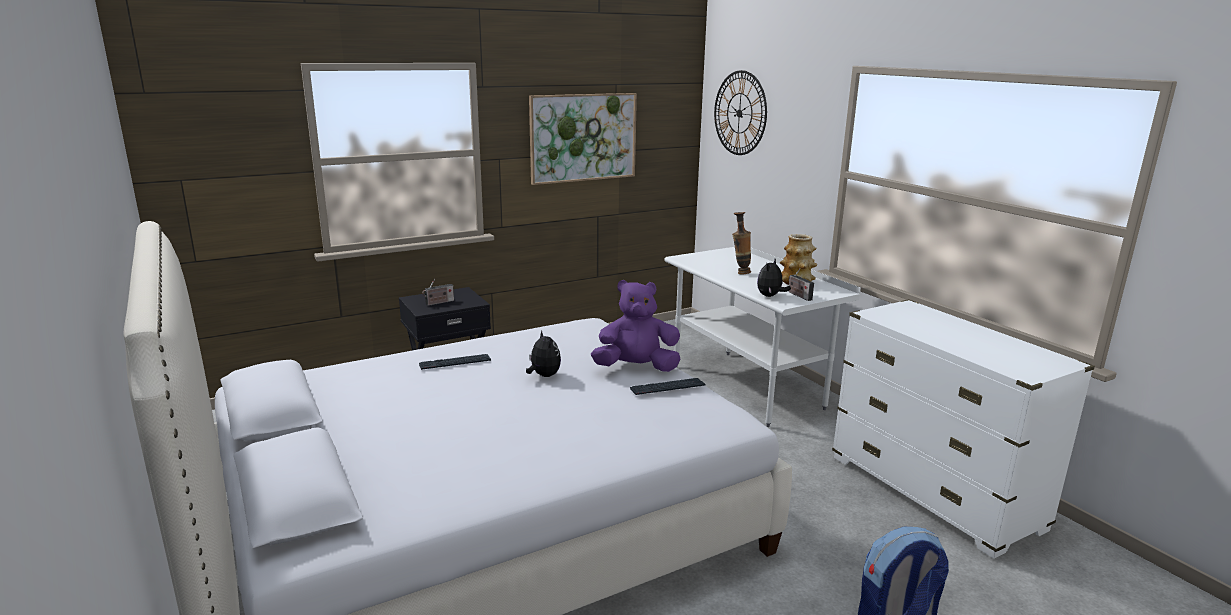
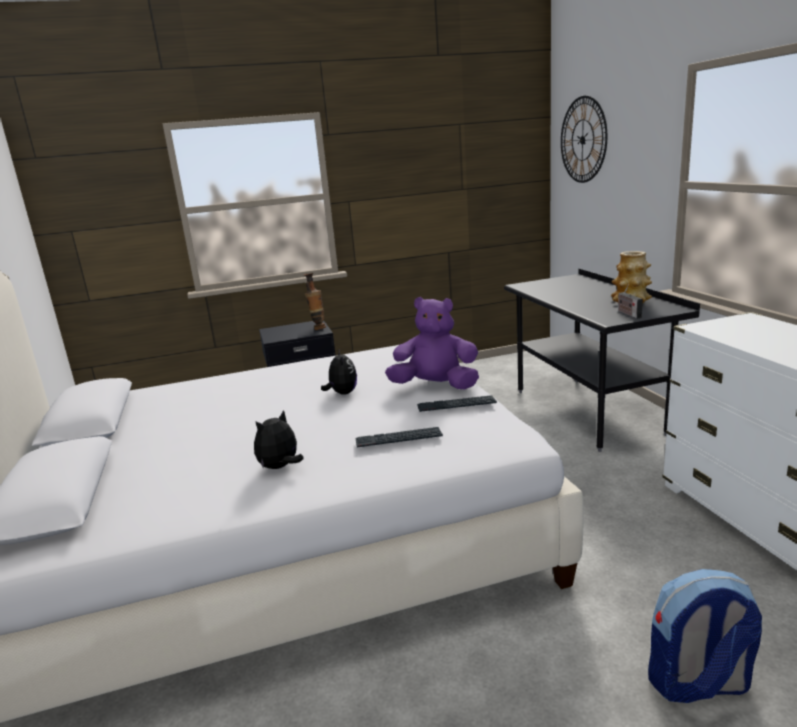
camera: 15 degrees right, 0 degrees up
keyboard [419,354,491,370] -> keyboard moved to [356,427,443,447]
radio [422,279,454,306] -> none
picture [529,93,637,185] -> none
white desk [664,245,861,427] -> black desk [504,269,700,452]
vase [732,212,751,274] -> vase moved to [304,273,326,330]
plush toy [757,259,791,297] -> plush toy moved to [254,410,304,469]

